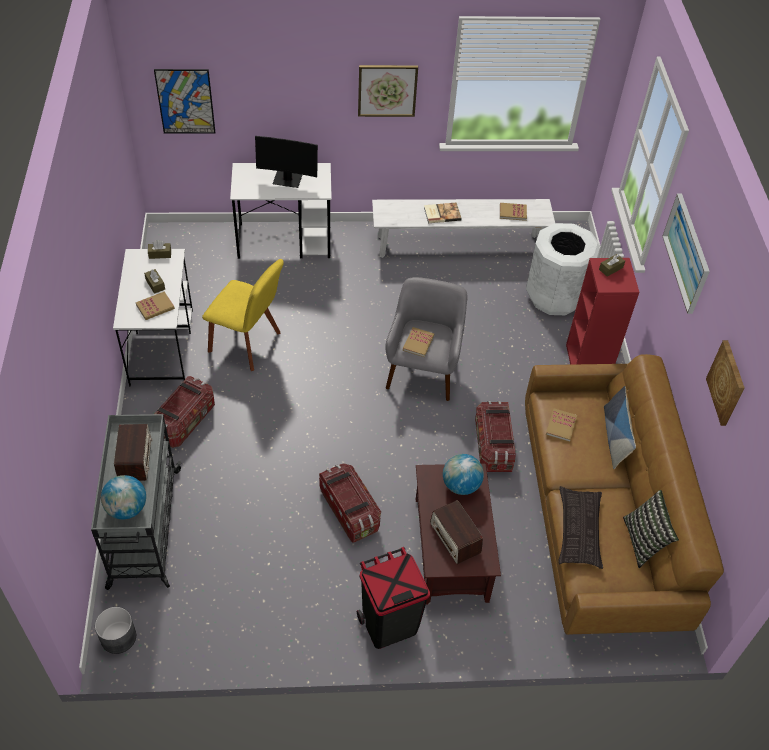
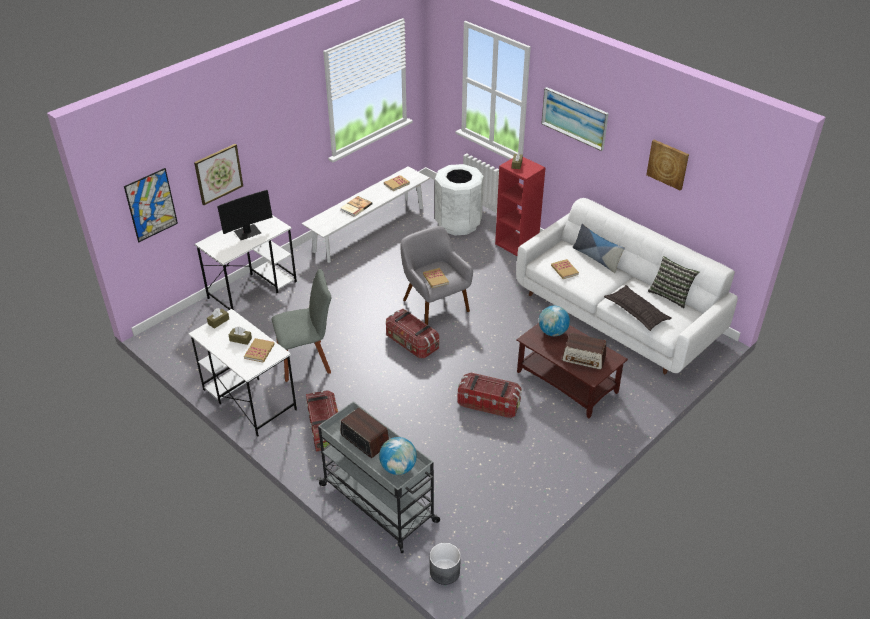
camera: 40 degrees left, 10 degrees down
yellow chair [202,259,284,371] -> grey chair [271,269,331,382]
black trash can [357,547,430,649] -> none
picture [358,65,418,117] -> picture moved to [194,144,243,205]
storage box [475,401,515,472] -> storage box moved to [386,309,439,358]
brown sofa [525,354,724,635] -> white sofa [516,198,738,374]

